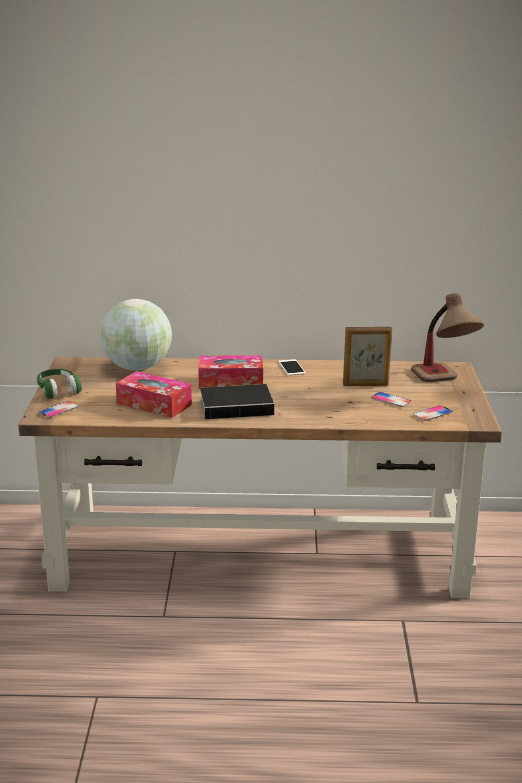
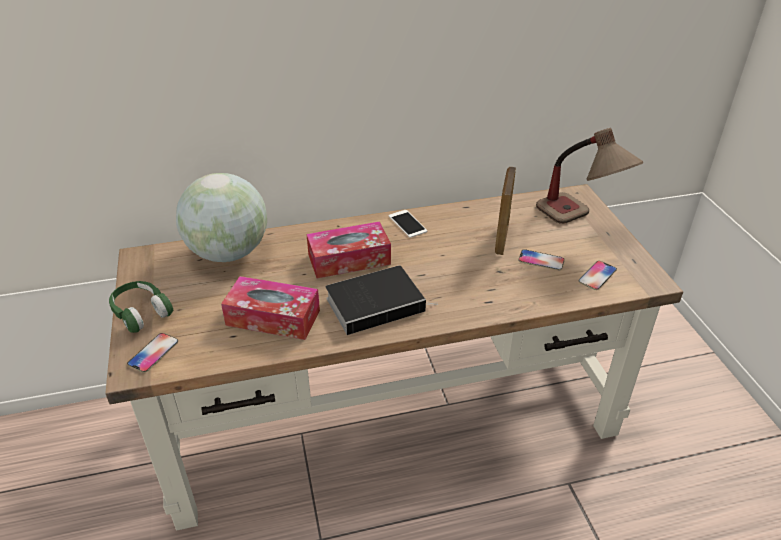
camera: 15 degrees left, 15 degrees up
picture frame [343,327,392,386] -> picture frame turned 120 degrees clockwise [495,167,516,255]

